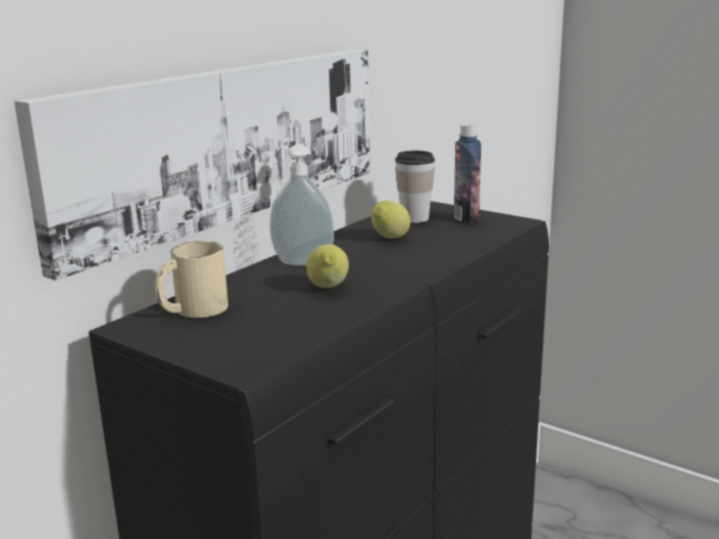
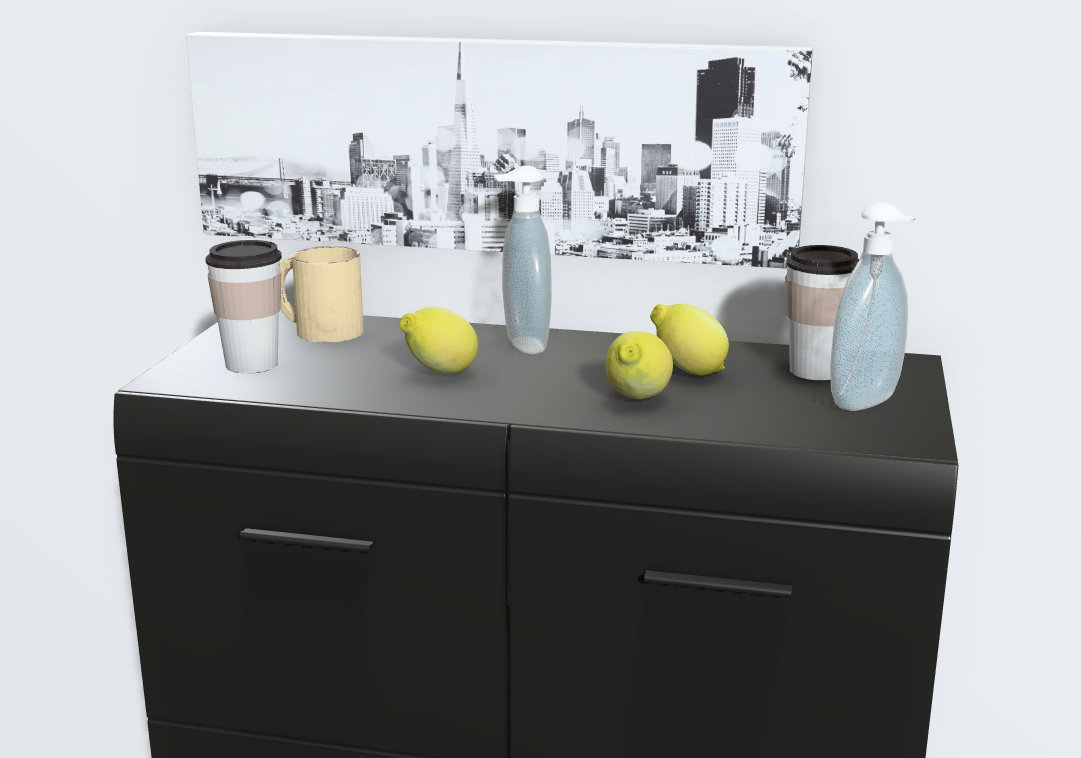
camera: 65 degrees right, 0 degrees up
bottle [454,124,481,224] -> soap dispenser [830,202,916,411]
none -> cup [205,240,282,374]
none -> lemon [606,331,673,399]

